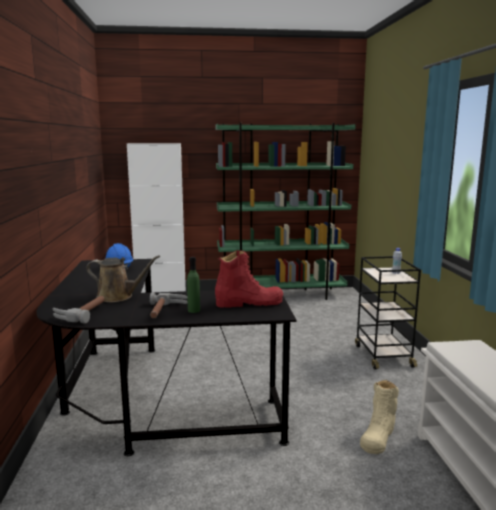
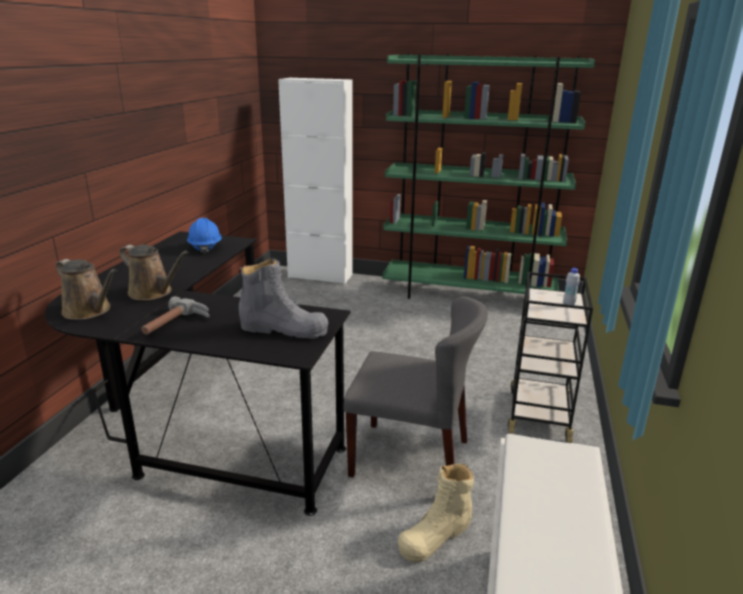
camera: 20 degrees right, 10 degrees up
hammer [53,296,105,324] -> brown watering can [56,259,117,320]
green bottle [187,257,200,313] -> none
red boot [215,250,283,308] -> grey boot [238,258,328,339]
none -> grey chair [343,297,488,477]

